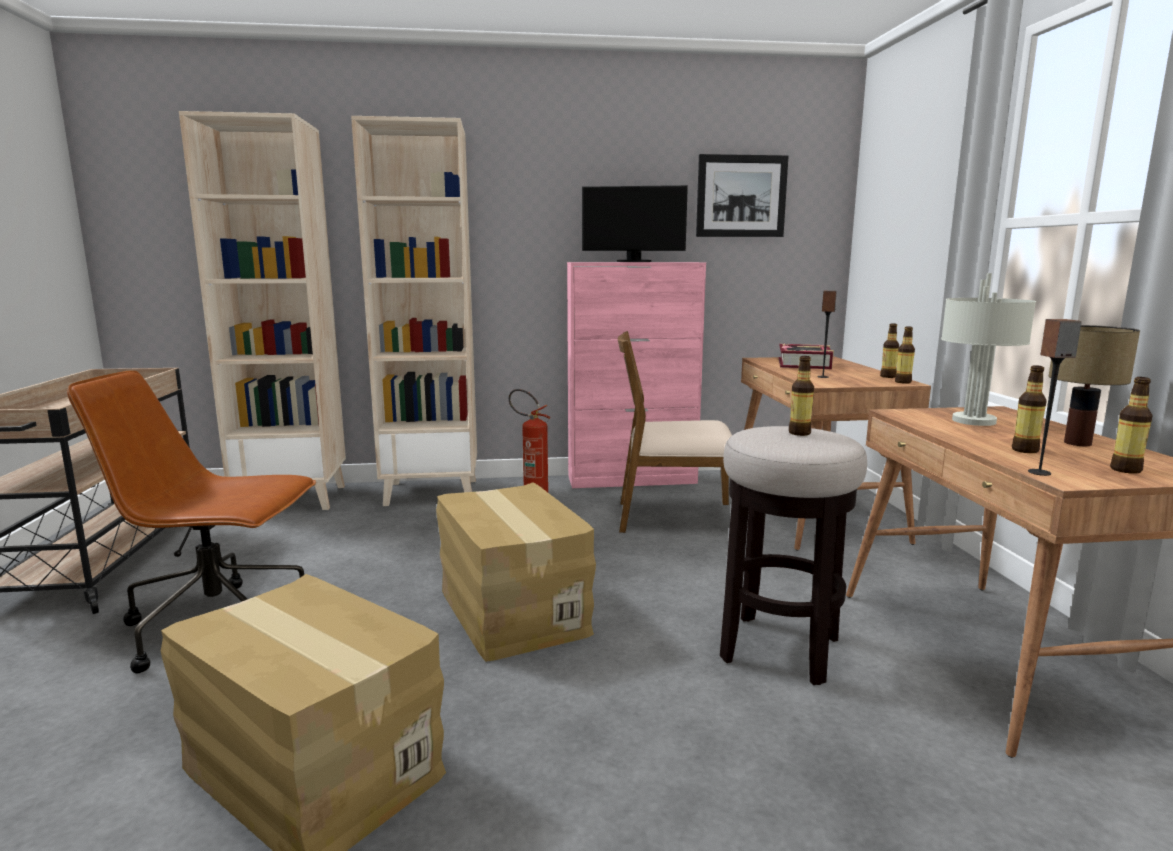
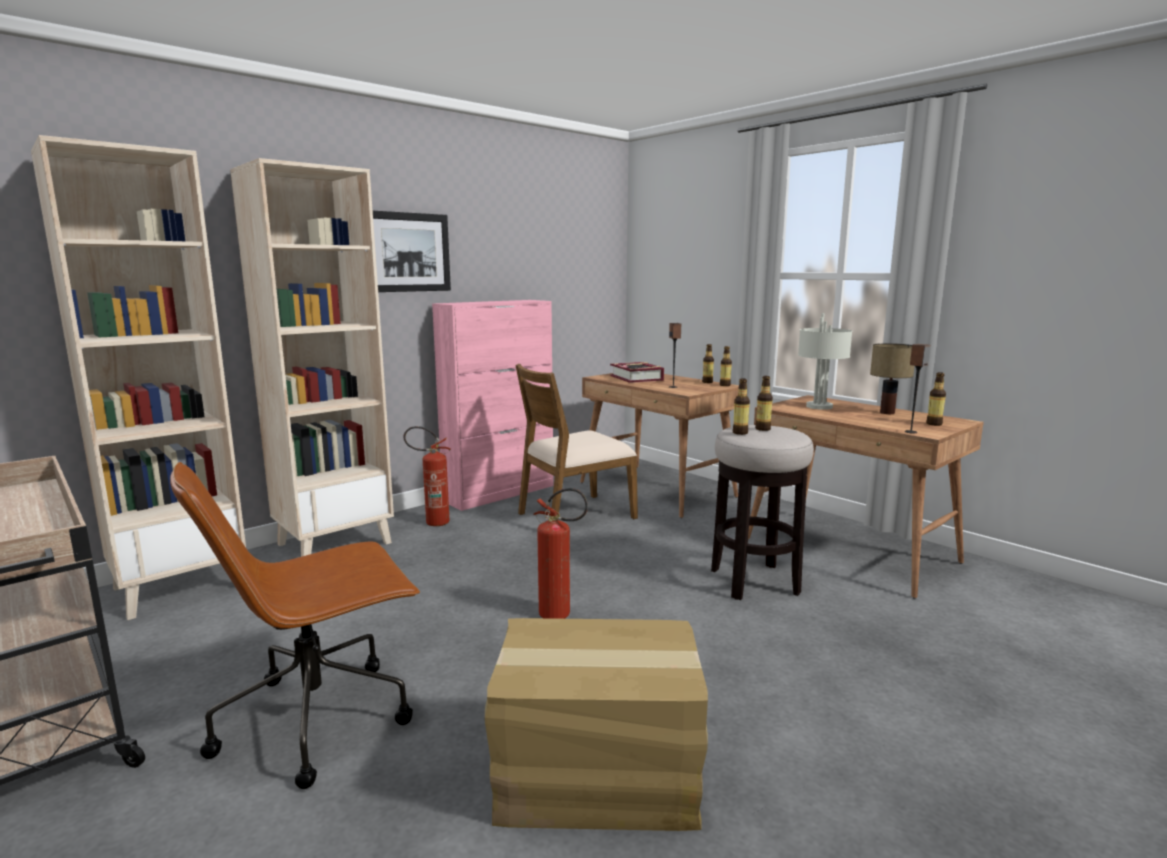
camera: 35 degrees left, 0 degrees up
cardboard box [436,482,596,662] -> fire extinguisher [534,488,588,619]
monitor [582,185,688,262] -> none
picture [696,154,789,237] -> picture moved to [373,211,451,292]
bottle [1012,365,1047,453] -> bottle moved to [733,379,750,435]

